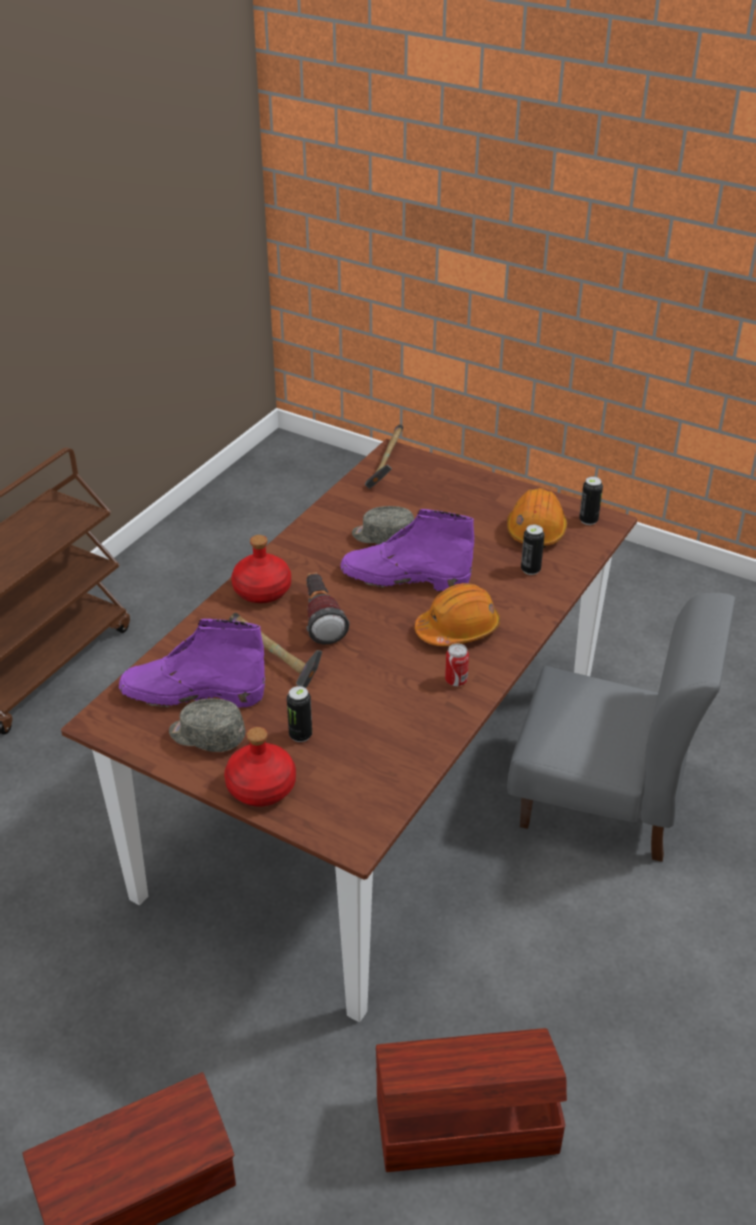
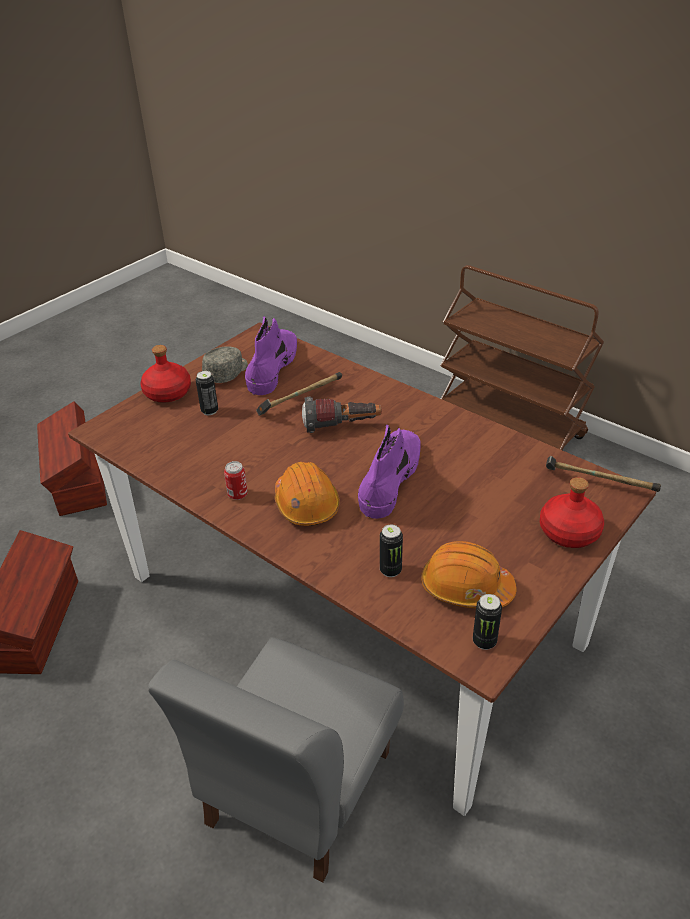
camera: 100 degrees right, 0 degrees up
red bottle [231,535,291,603] -> red bottle moved to [540,477,604,548]
grey cap [352,506,414,545] -> none

